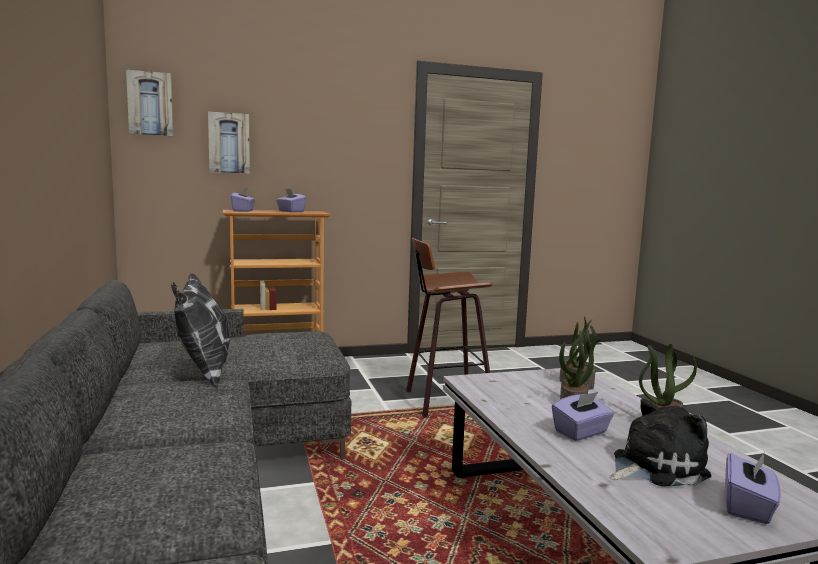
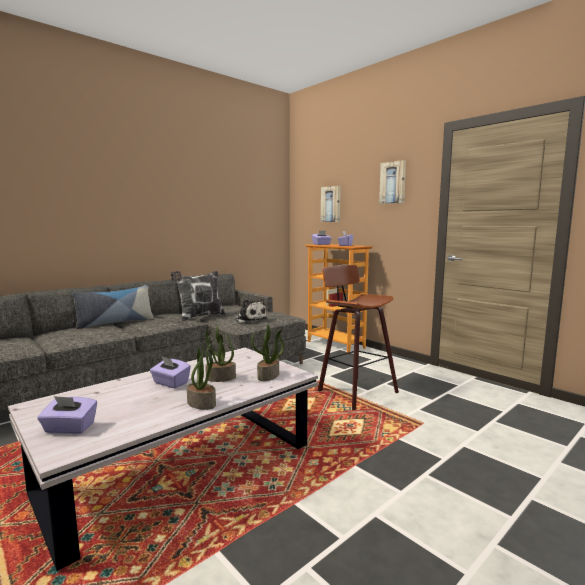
camera: 65 degrees right, 0 degrees up
picture [126,70,174,136] -> picture moved to [379,160,406,204]
plush toy [610,399,711,486] -> plush toy moved to [235,299,267,323]
none -> pillow [73,285,154,329]

